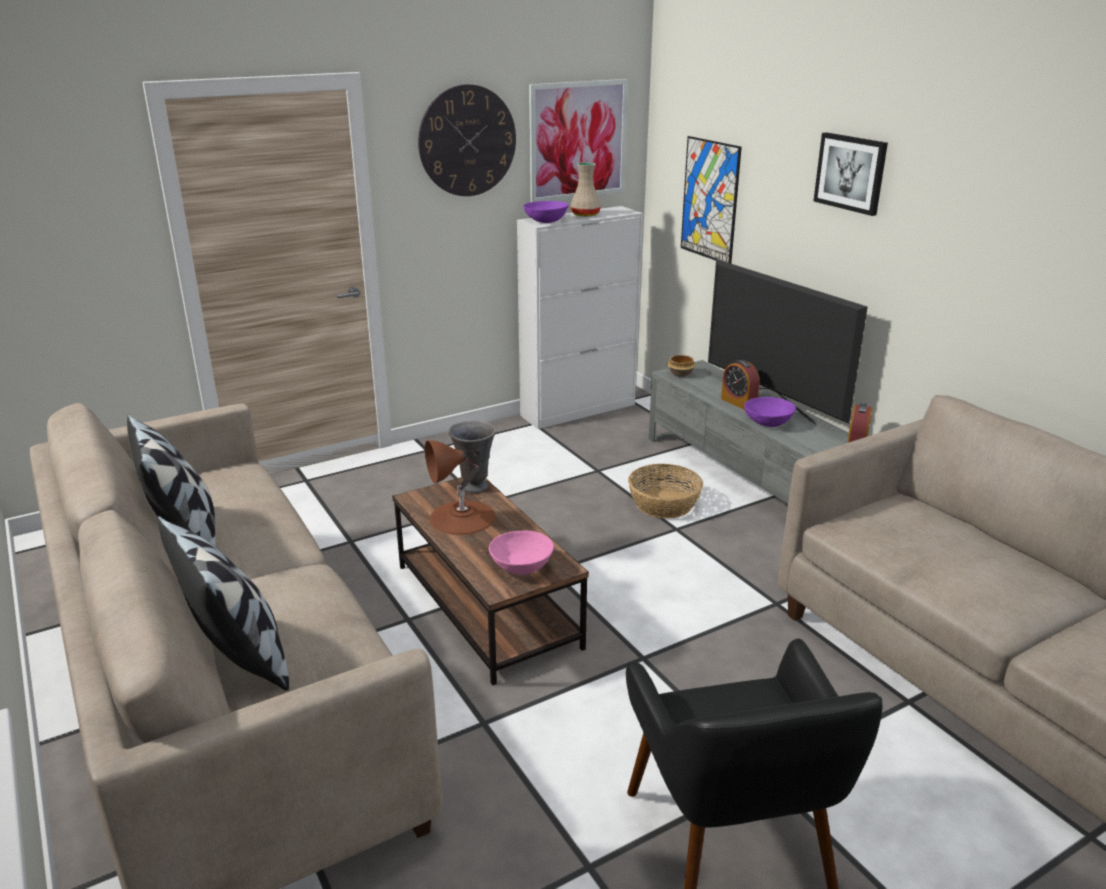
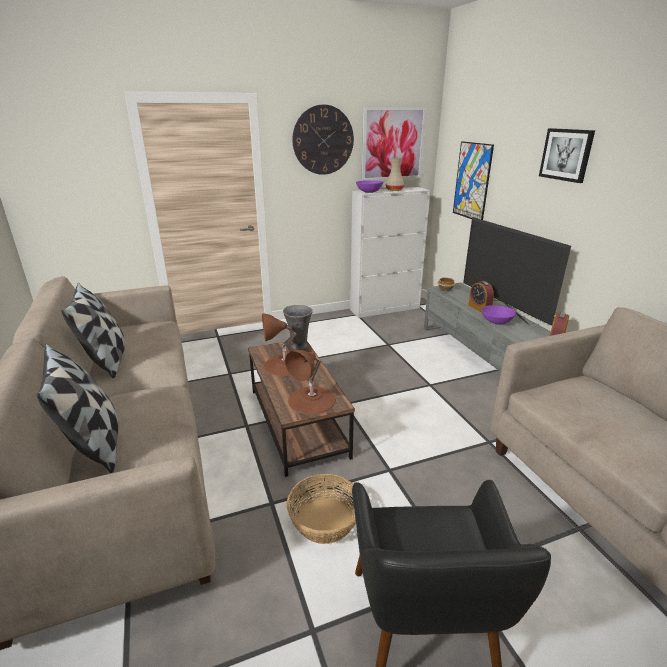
camera: 10 degrees right, 0 degrees up
pink bowl [489,531,554,575] -> brown table lamp [285,350,336,415]
basket [628,464,703,518] -> basket moved to [287,474,356,544]

